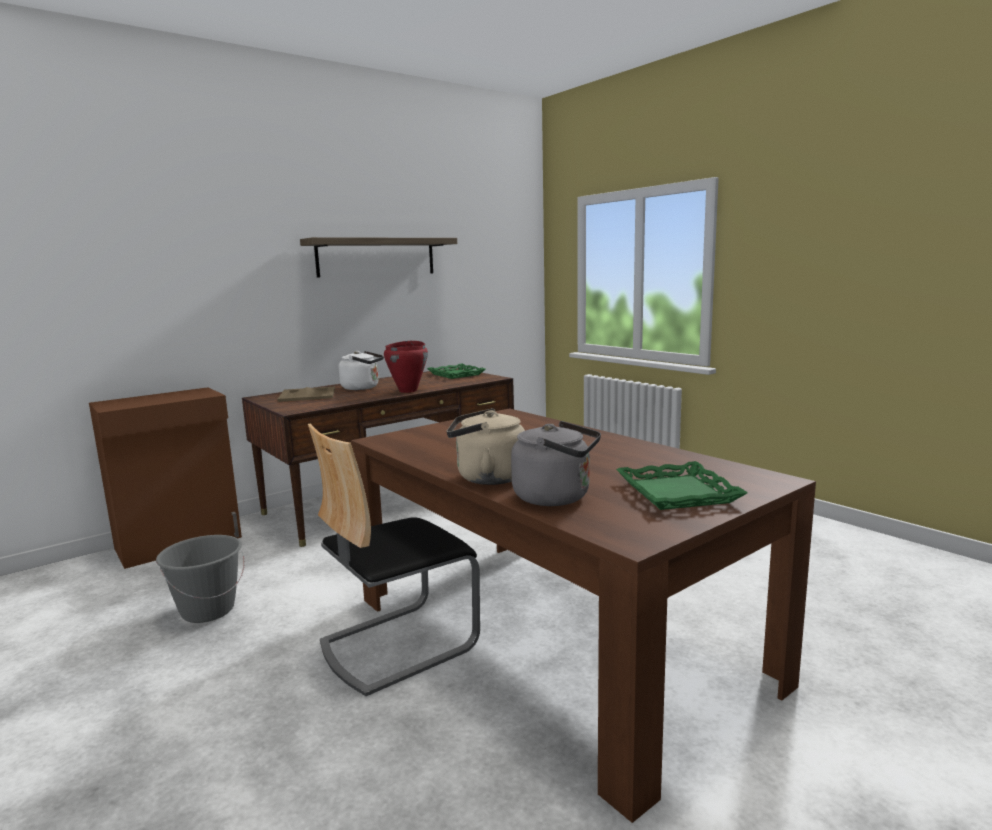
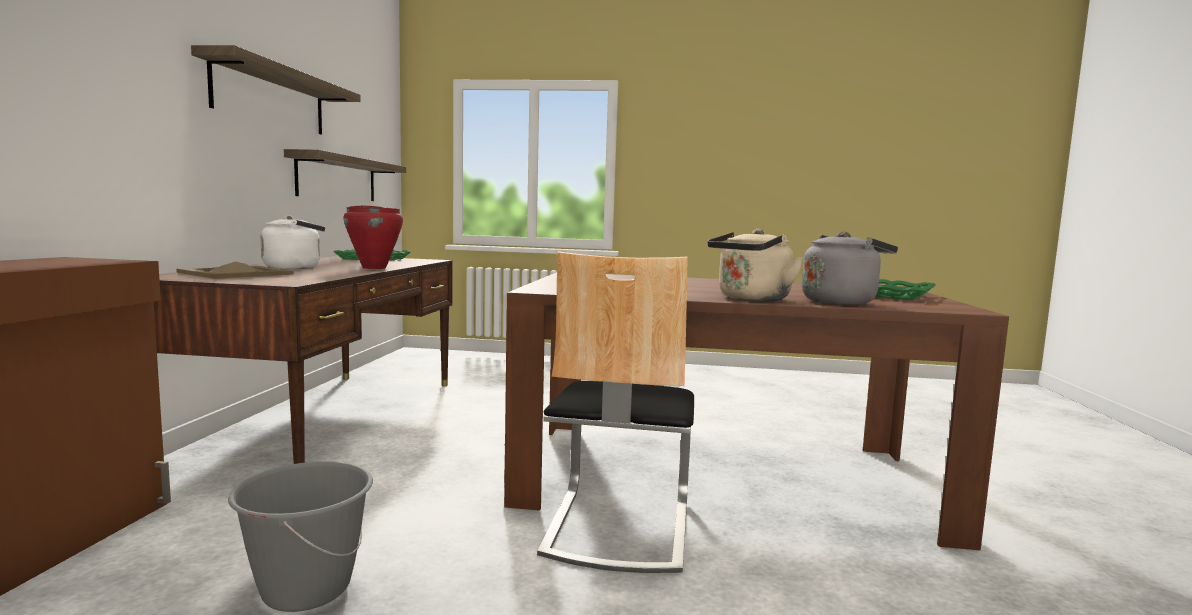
camera: 45 degrees left, 5 degrees down
none -> shelf [284,149,406,201]

